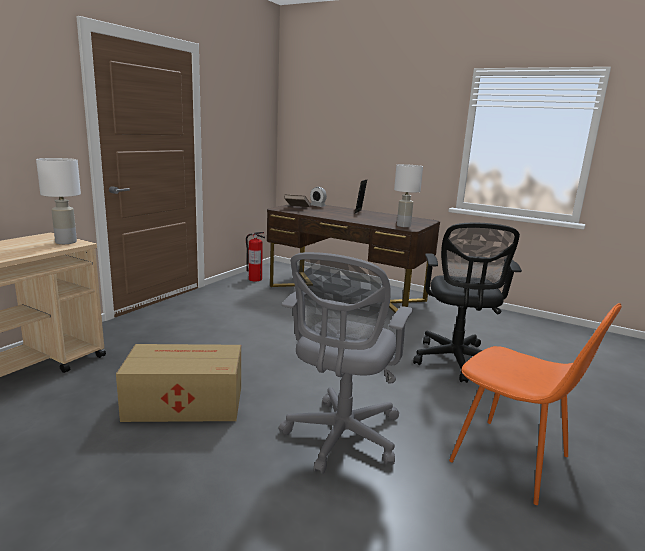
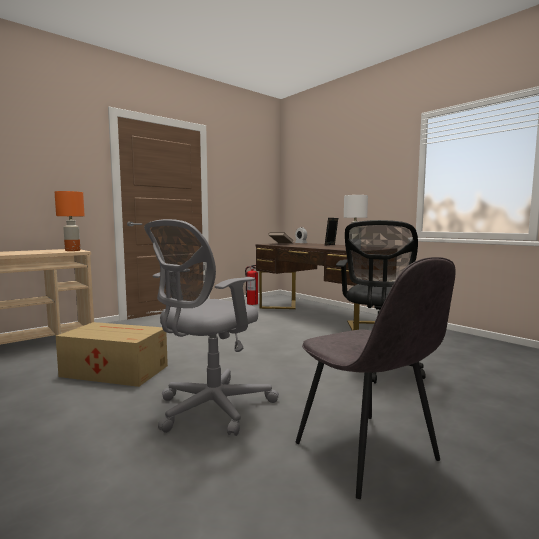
camera: 20 degrees right, 10 degrees down
white table lamp [36,158,81,244] -> orange table lamp [55,191,85,251]
orange chair [449,303,622,505] -> grey chair [295,257,456,499]

